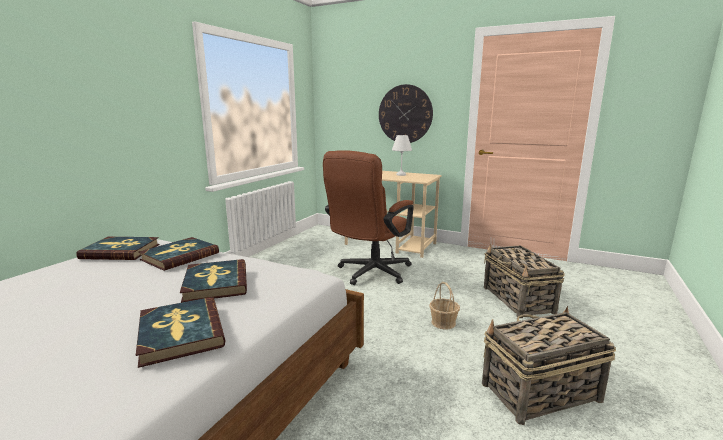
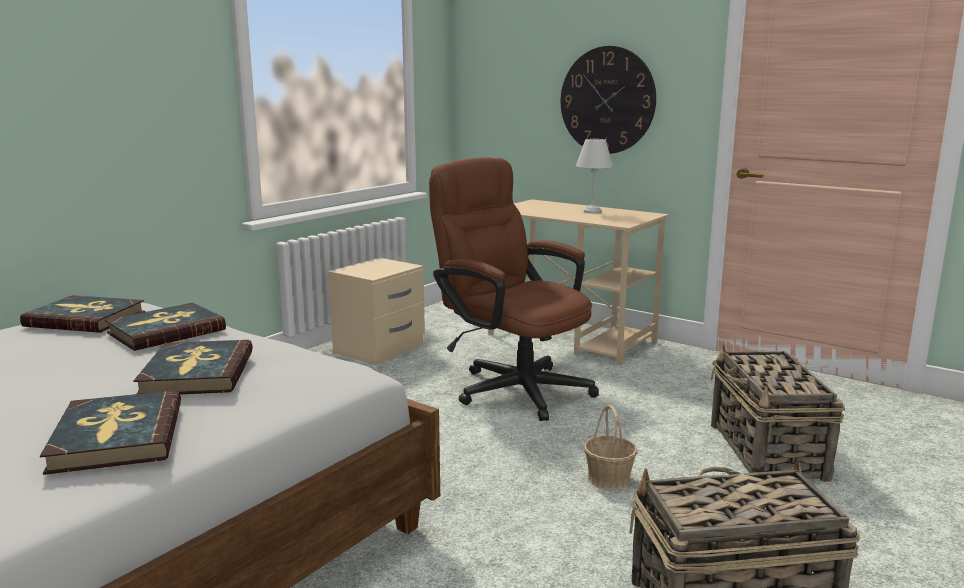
camera: 10 degrees right, 0 degrees up
brown office chair [323,150,414,285] -> brown office chair turned 90 degrees clockwise [429,157,599,421]
none -> beige nightstand [328,258,425,365]

